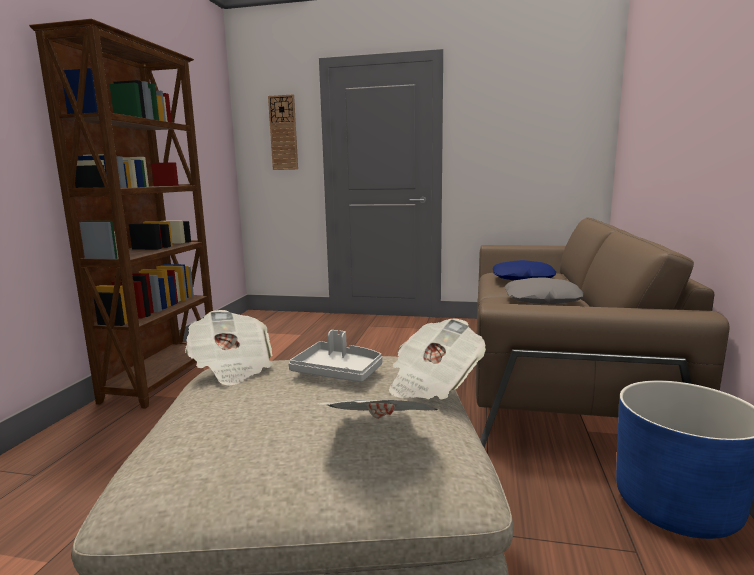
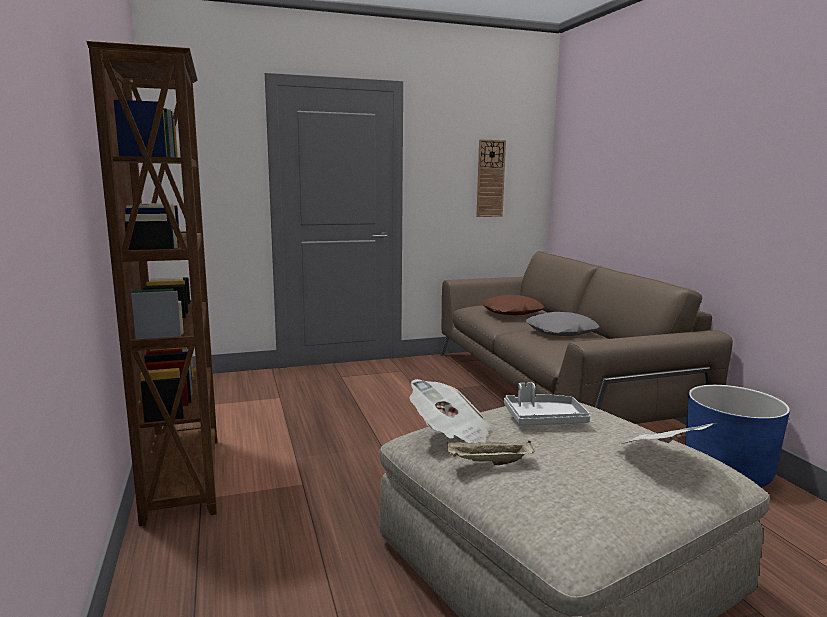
camera: 30 degrees left, 0 degrees up
wall clock [268,94,298,170] -> wall clock moved to [476,139,506,217]
newspaper [389,318,486,400] -> none
blue pillow [493,260,556,280] -> brown pillow [482,295,544,315]
none -> beige tray [446,441,534,465]

